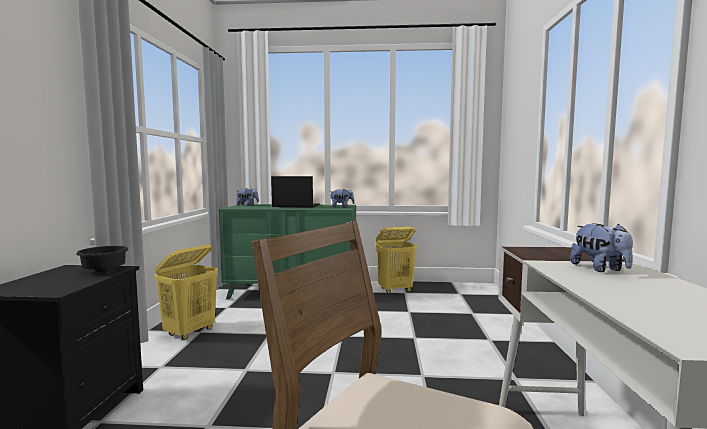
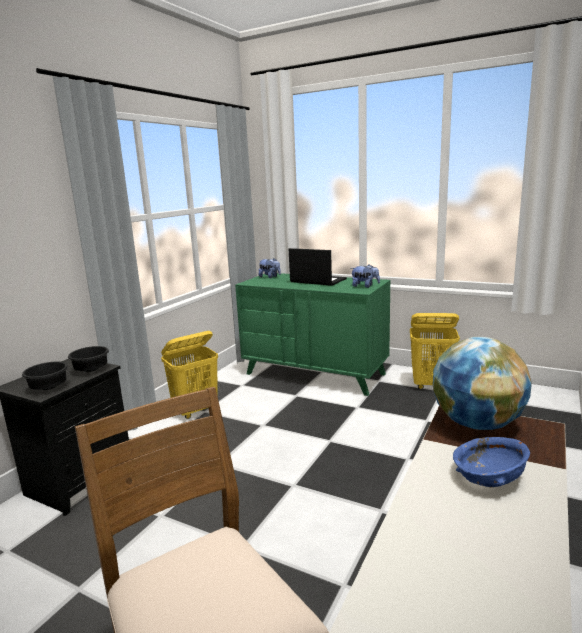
camera: 25 degrees right, 10 degrees up
plush toy [570,223,633,272] -> blue bowl [453,437,530,487]
none -> black bowl [22,362,68,390]
none -> globe [433,337,532,430]

